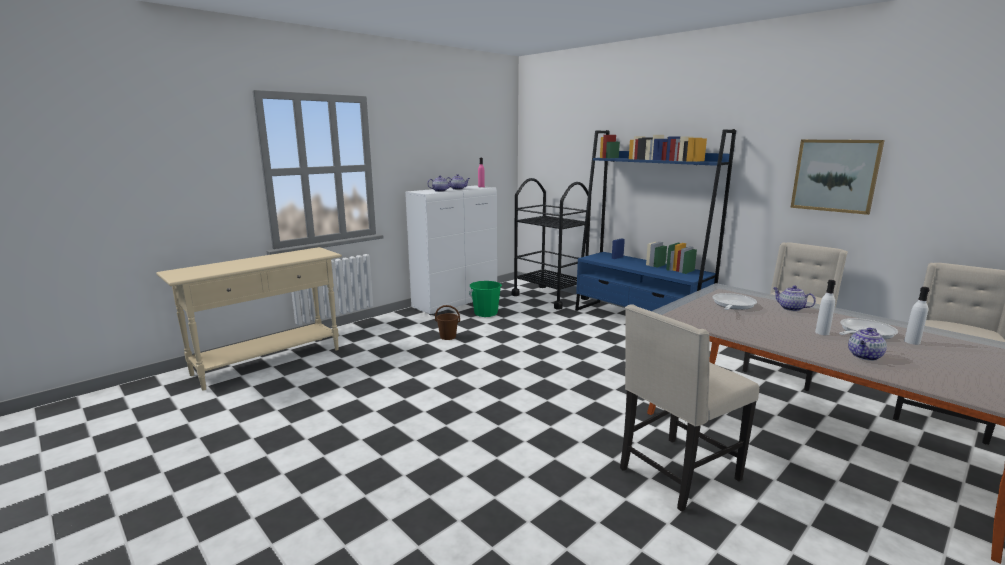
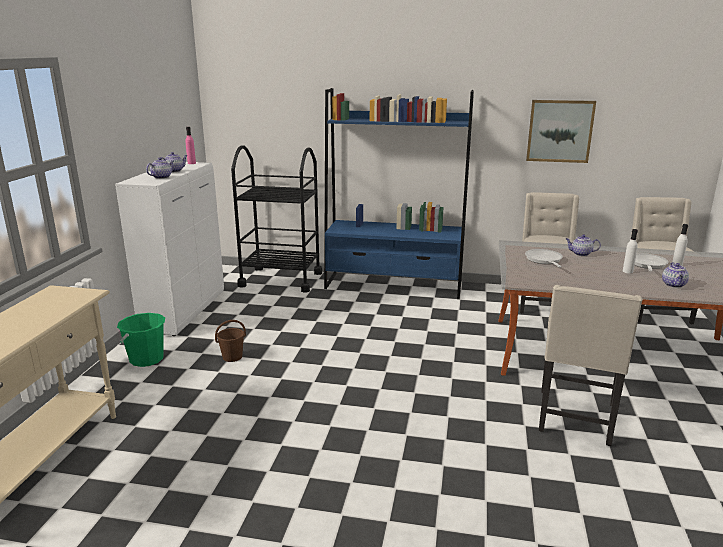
camera: 35 degrees left, 5 degrees up
green bucket [469,281,502,317] -> green bucket moved to [117,313,165,367]

